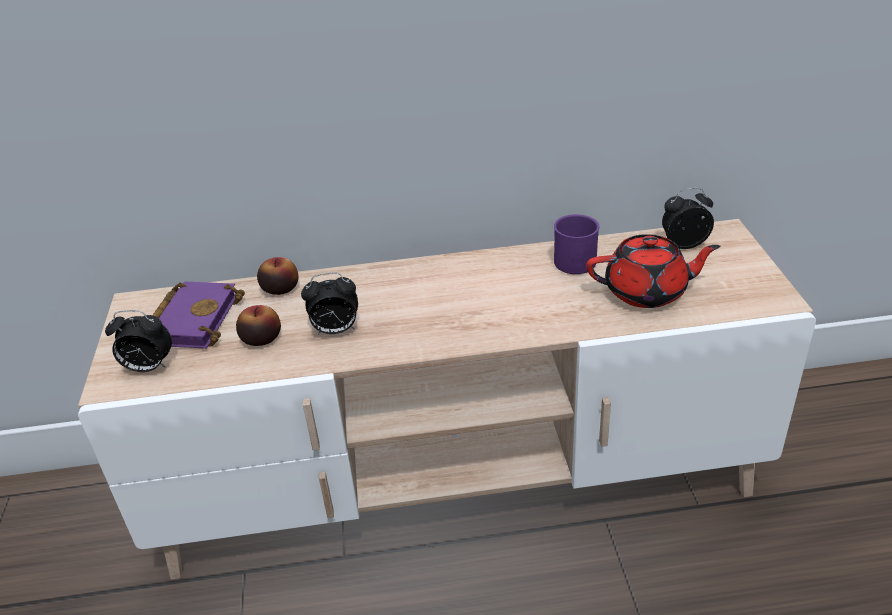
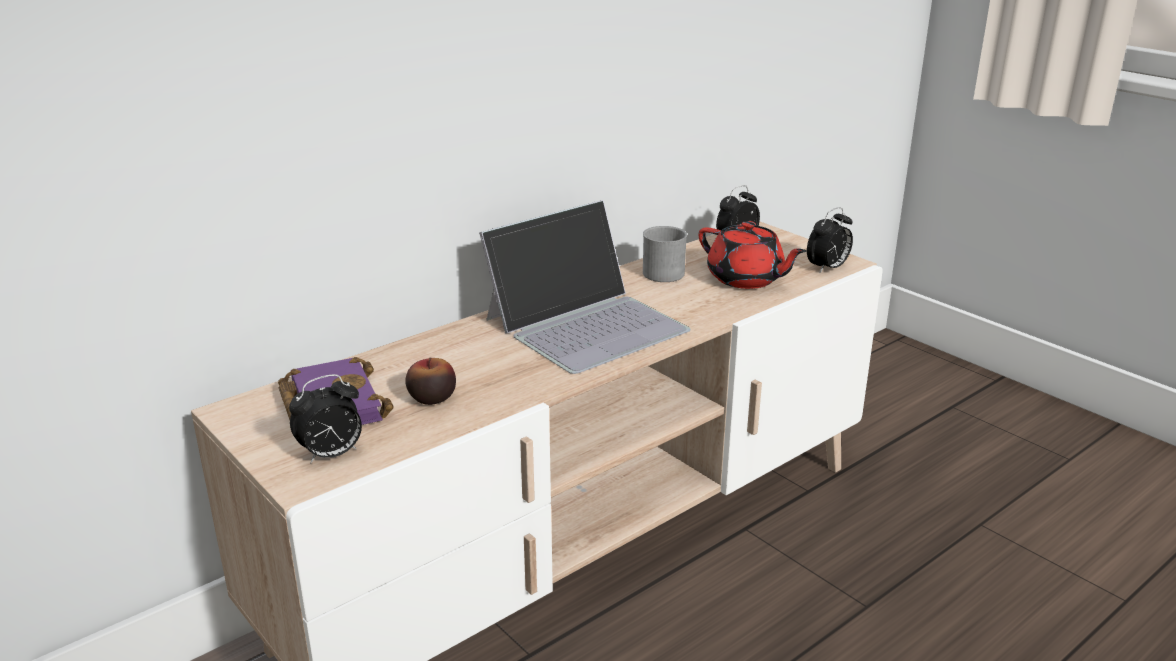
camera: 35 degrees left, 10 degrees down
apple [257,257,298,295] -> none
alarm clock [301,272,358,335] -> alarm clock moved to [807,207,853,274]
purple mug [554,214,600,274] -> grey mug [643,226,687,282]
red teapot [586,234,721,308] -> red teapot turned 75 degrees clockwise [699,221,807,289]
none -> laptop [479,200,690,374]

